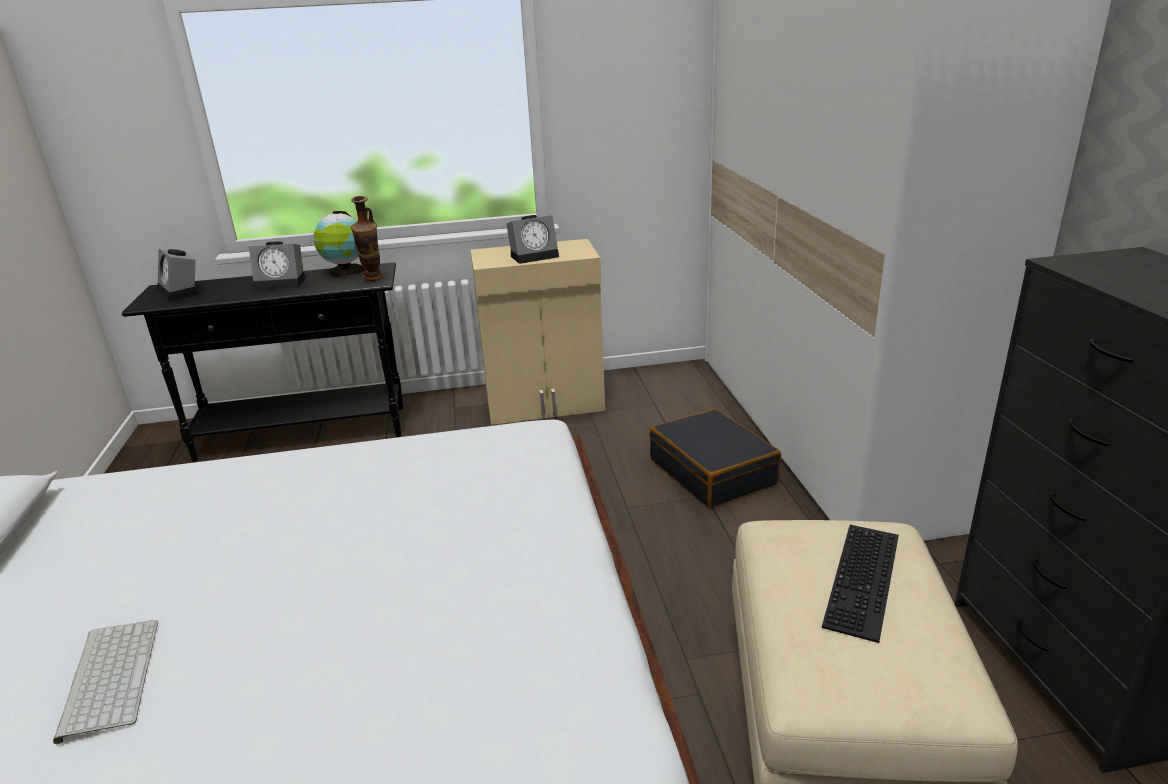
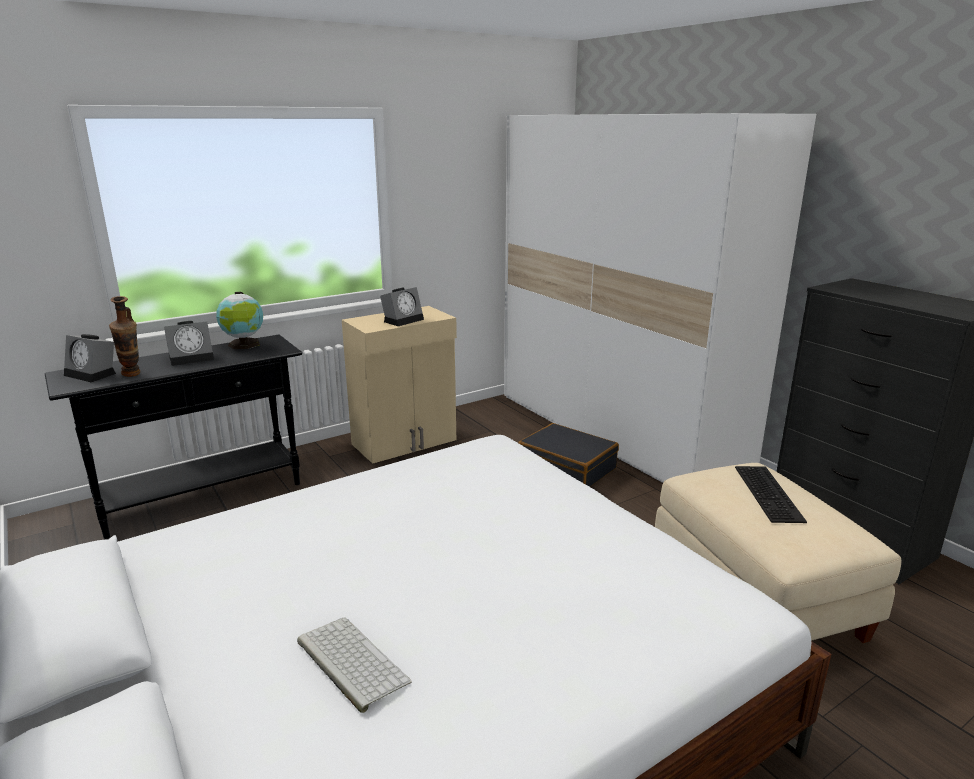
camera: 25 degrees left, 5 degrees down
vase [351,196,382,281] -> vase moved to [109,296,140,377]

